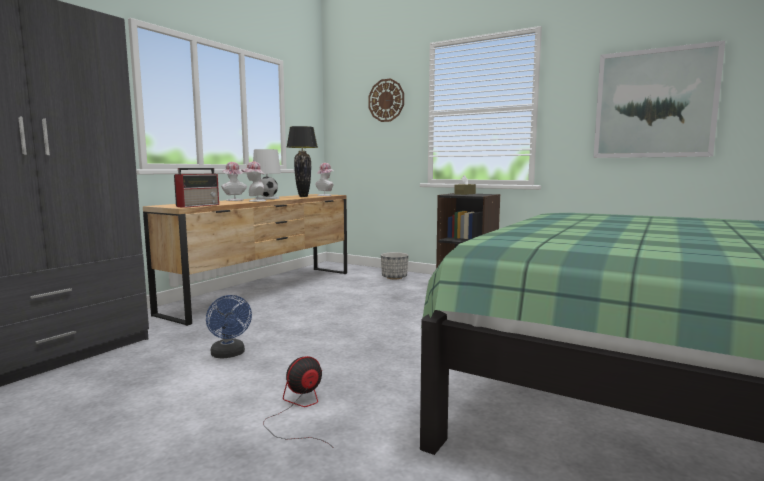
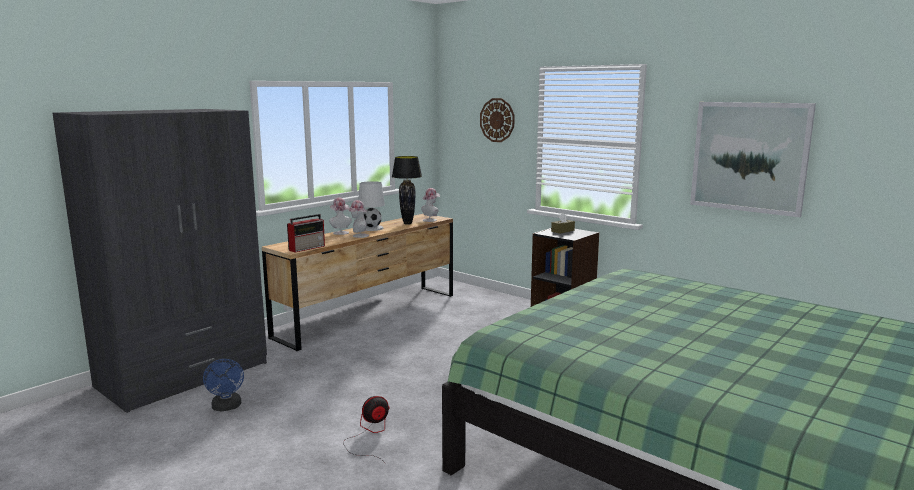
camera: 10 degrees right, 5 degrees up
blue fan [206,295,252,358] -> blue fan moved to [203,359,244,411]
planter [381,252,409,279] -> none

